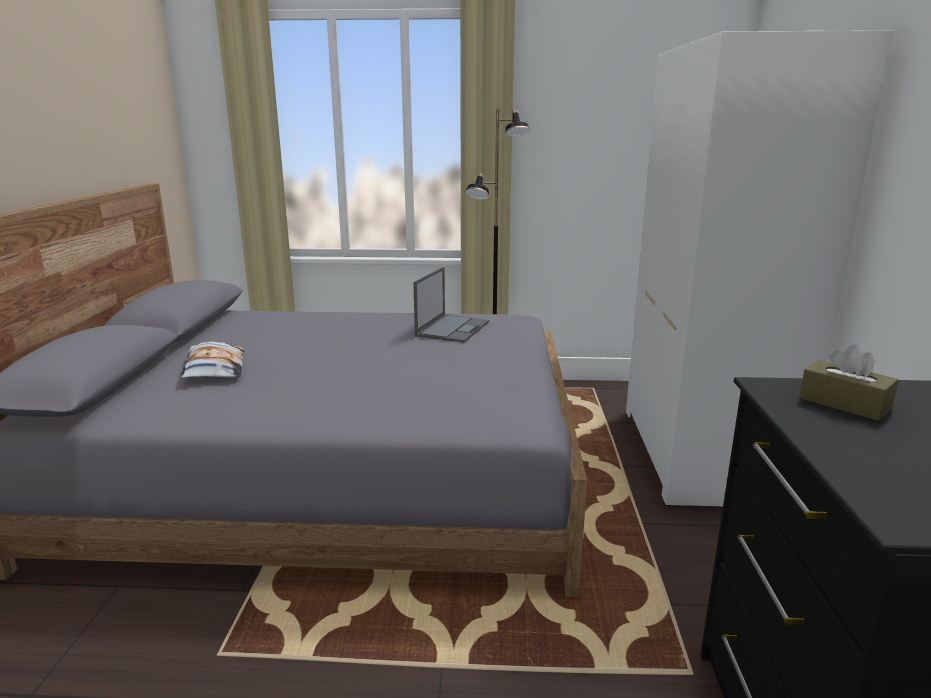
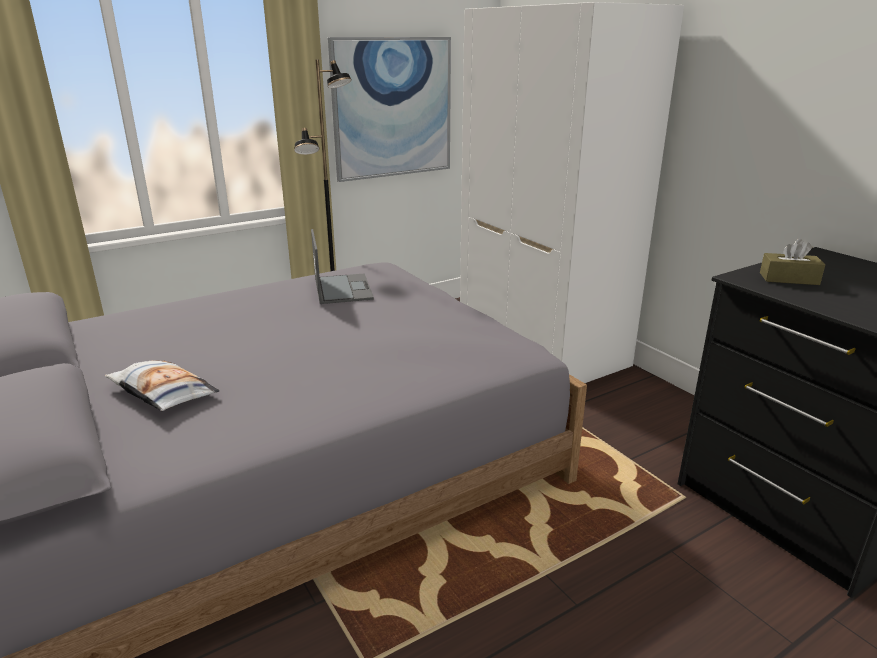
camera: 35 degrees left, 5 degrees up
none -> picture [328,37,451,182]

